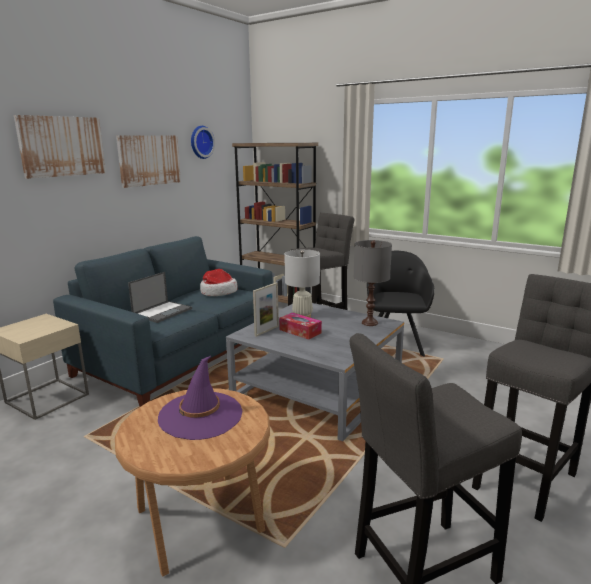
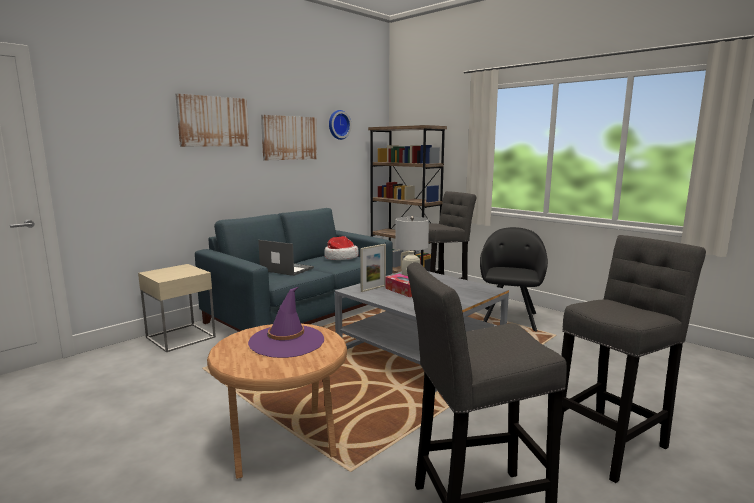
camera: 10 degrees right, 5 degrees down
laptop [128,272,192,323] -> laptop turned 105 degrees counterclockwise [258,240,314,276]
grey table lamp [354,240,392,326] -> none

